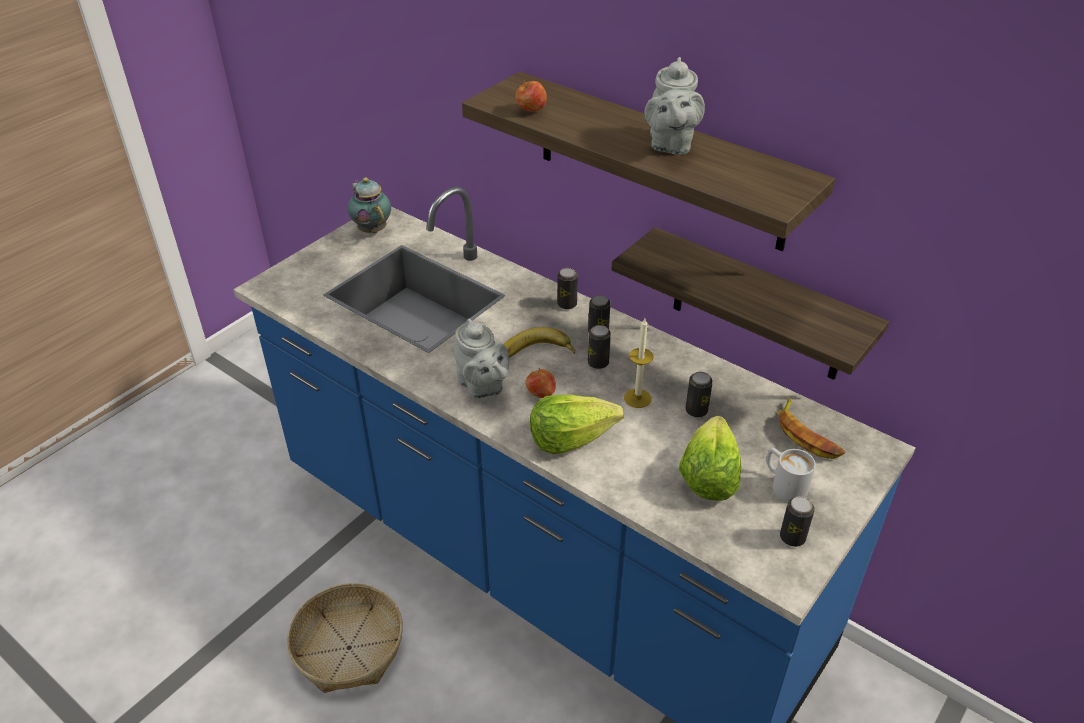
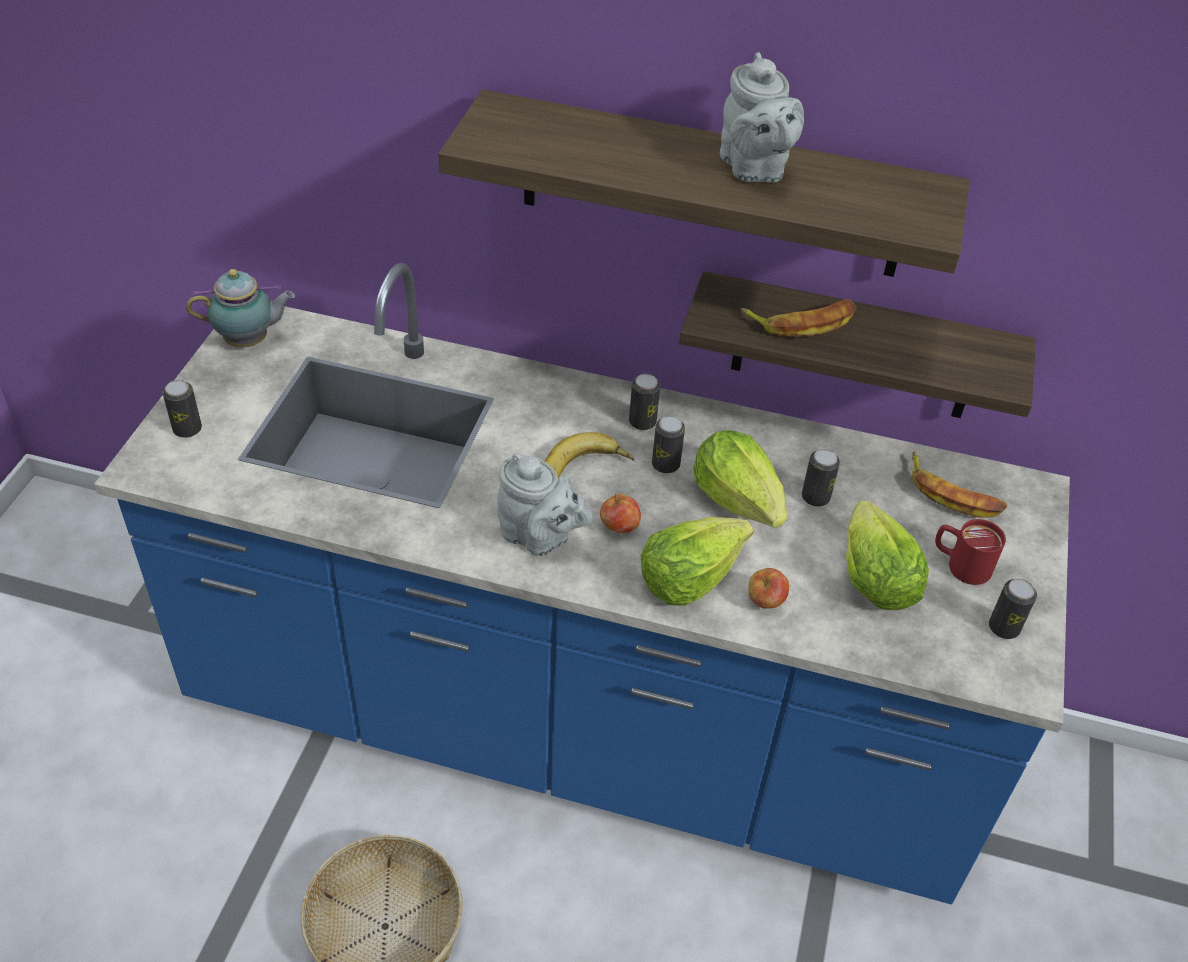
camera: 25 degrees left, 5 degrees up
teapot [348,177,391,233] -> teapot turned 135 degrees clockwise [186,269,295,348]
apple [516,81,547,112] -> apple moved to [748,568,789,609]
can [557,268,578,310] -> can moved to [163,380,202,438]
candle [624,318,654,408] -> lettuce [693,430,787,528]
white mug [766,448,816,502] -> red mug [935,519,1006,585]
none -> banana [741,299,857,337]

